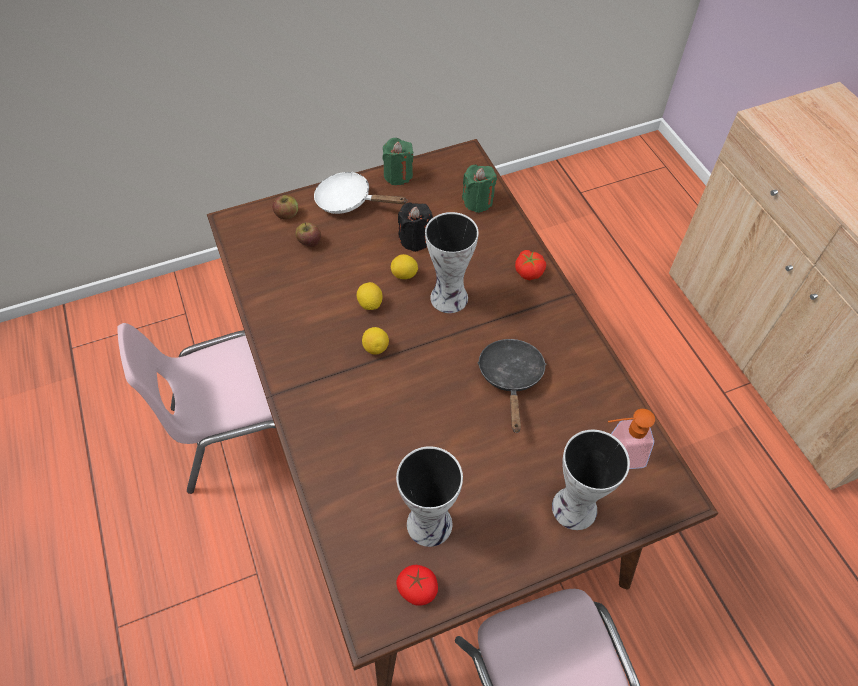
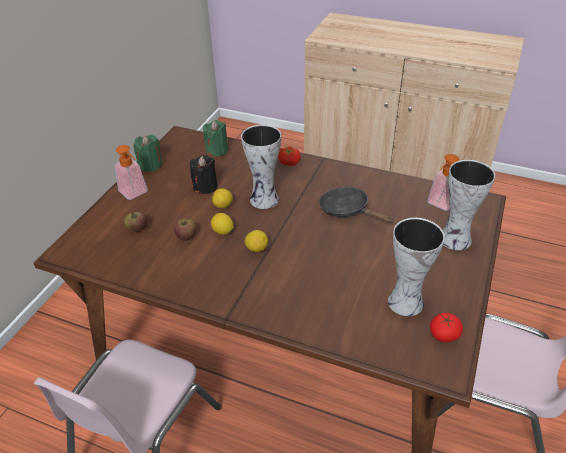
camera: 45 degrees left, 15 degrees down
apple [273,195,298,220] -> apple moved to [174,219,196,241]
white frying pan [314,172,407,214] -> soap dispenser [115,145,148,200]

